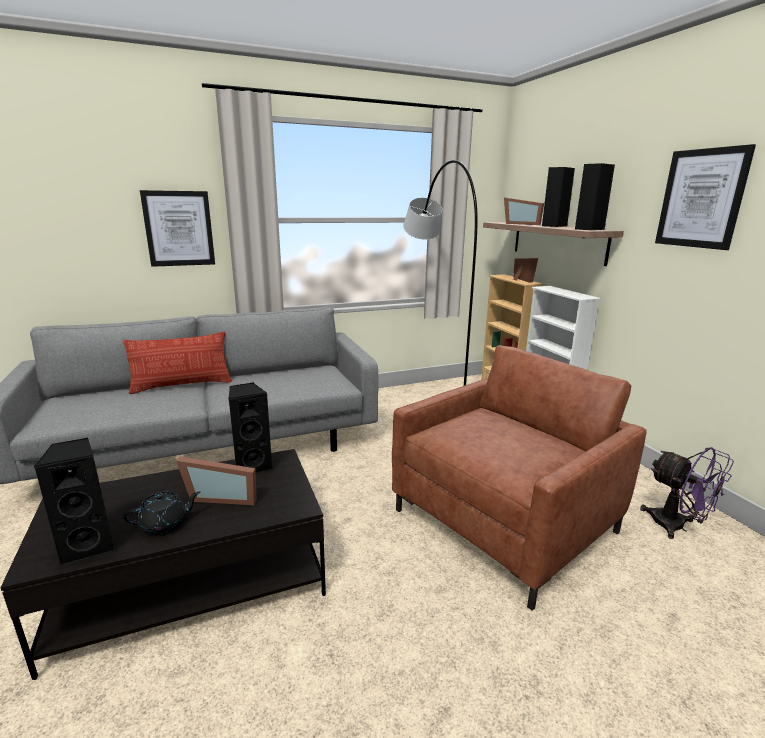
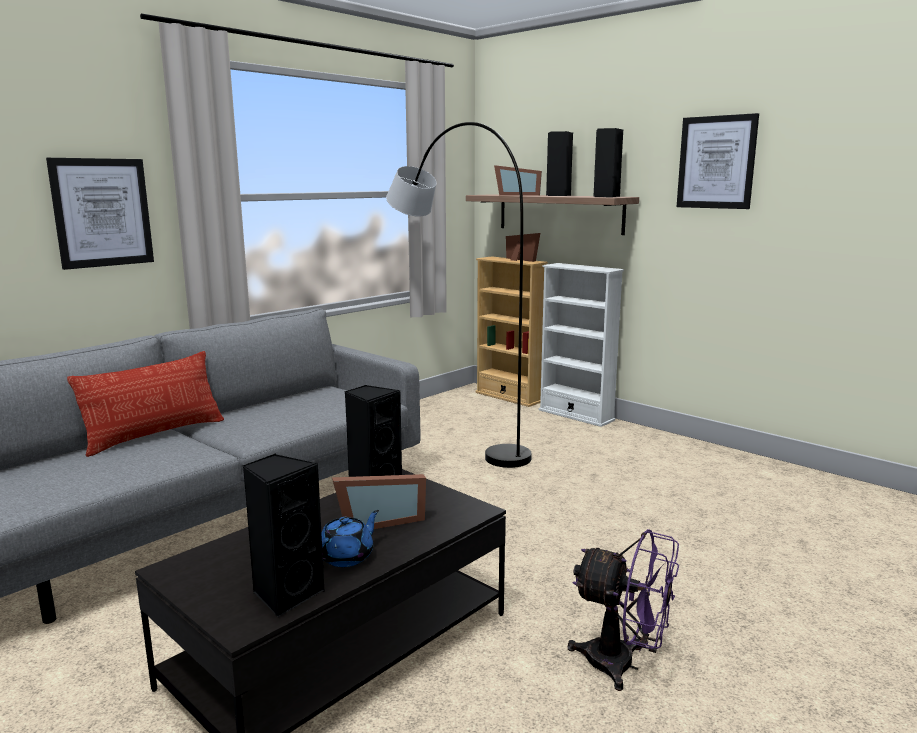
camera: 25 degrees left, 5 degrees down
black teapot [123,491,200,534] -> blue teapot [321,510,379,567]
brown armchair [392,345,646,611] -> none
purple fan [640,447,734,539] -> purple fan moved to [568,529,679,691]

